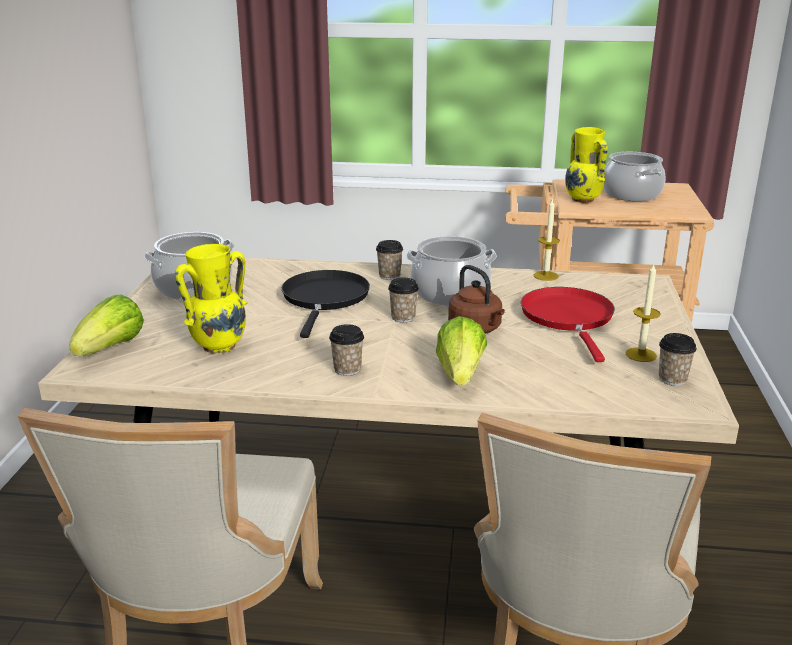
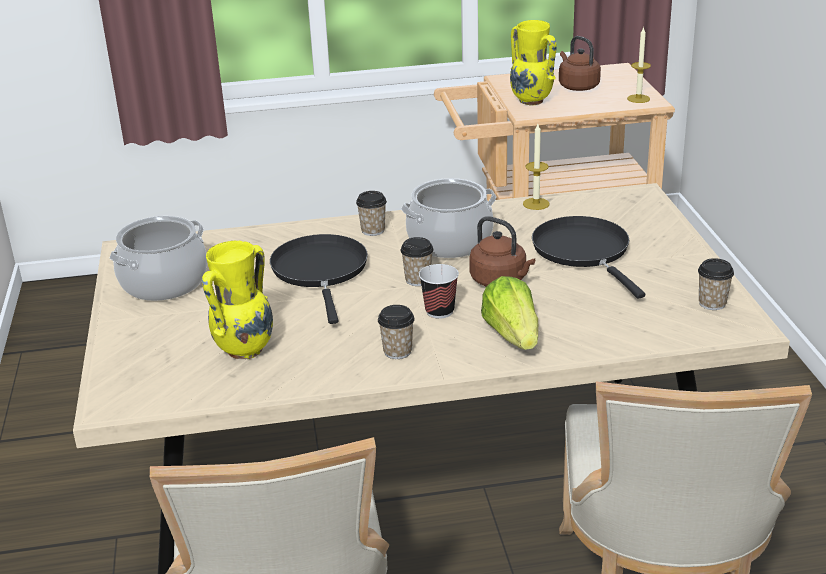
camera: 15 degrees left, 5 degrees up
lettuce [69,295,144,357] -> none
red frying pan [521,287,615,362] -> black frying pan [532,216,645,299]
cooking pot [603,152,666,201] -> brown kettle [559,36,601,91]
candle [626,263,661,362] -> candle moved to [627,26,651,103]
none -> cup [419,264,459,319]

